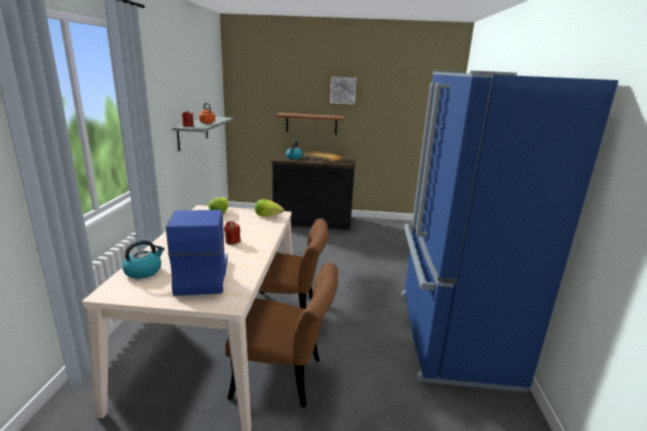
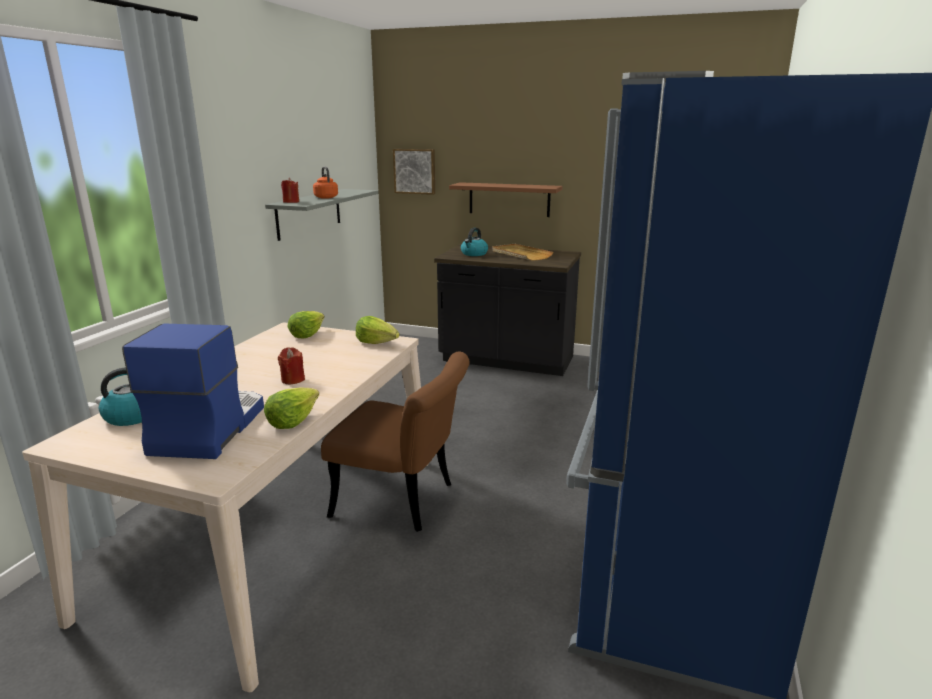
camera: 15 degrees right, 0 degrees up
brown chair [225,262,338,408] -> none
picture [328,75,358,106] -> picture moved to [393,149,435,195]
none -> lettuce [264,387,319,429]

